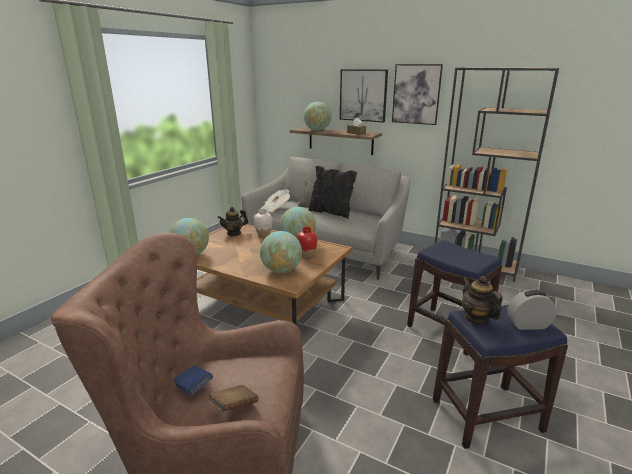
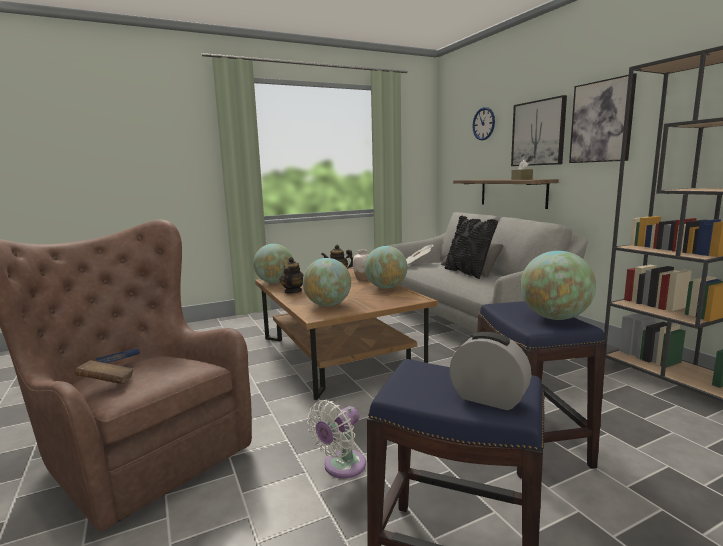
camera: 35 degrees right, 10 degrees down
red vase [297,227,317,258] -> none
globe [304,102,331,131] -> globe moved to [521,251,596,320]
teapot [462,276,503,325] -> teapot moved to [279,257,304,294]
none -> white fan [307,400,366,478]
none -> wall clock [472,107,495,140]

